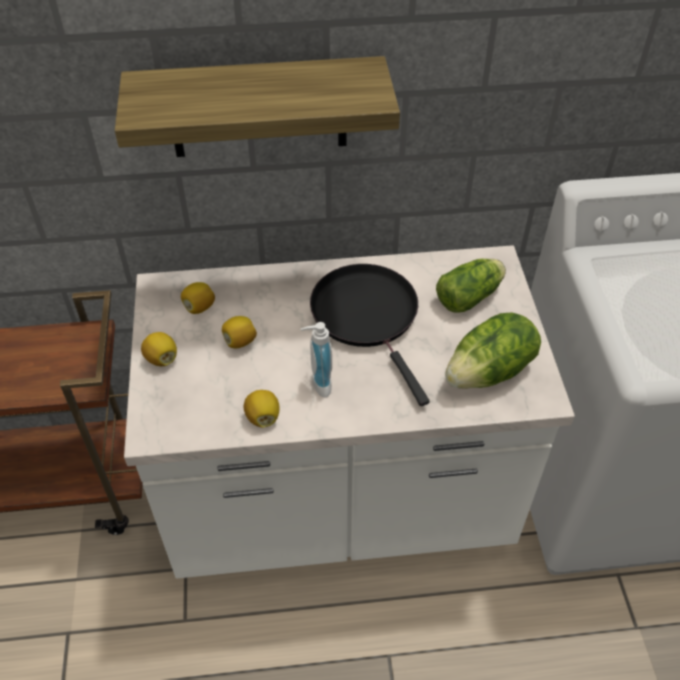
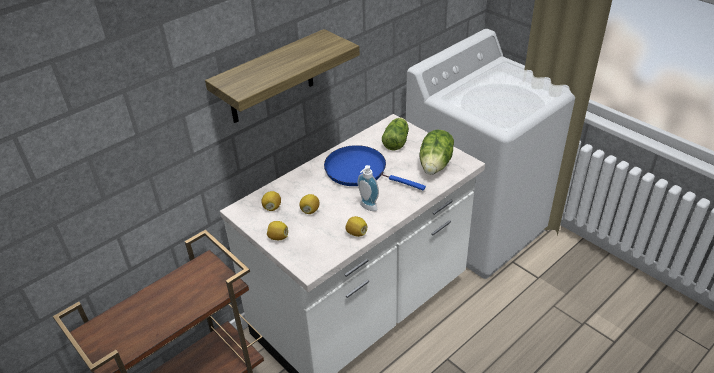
camera: 35 degrees left, 10 degrees down
black frying pan [310,264,430,406] -> blue frying pan [324,145,426,190]

